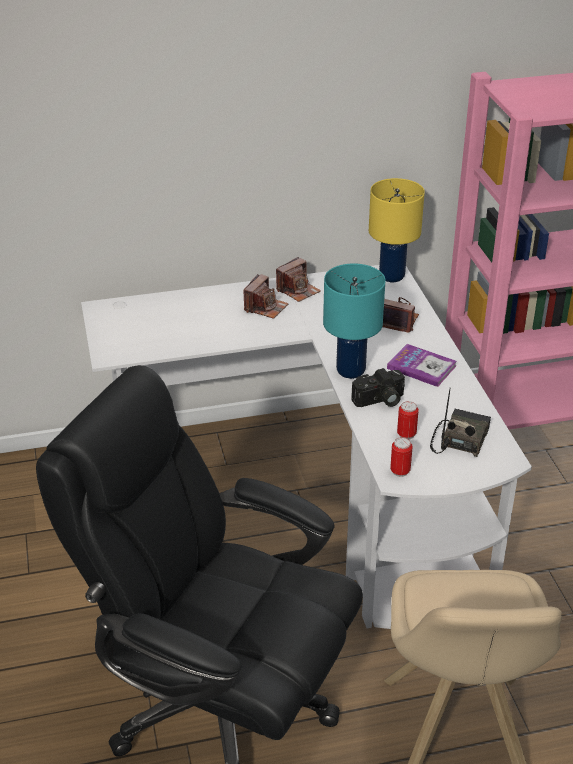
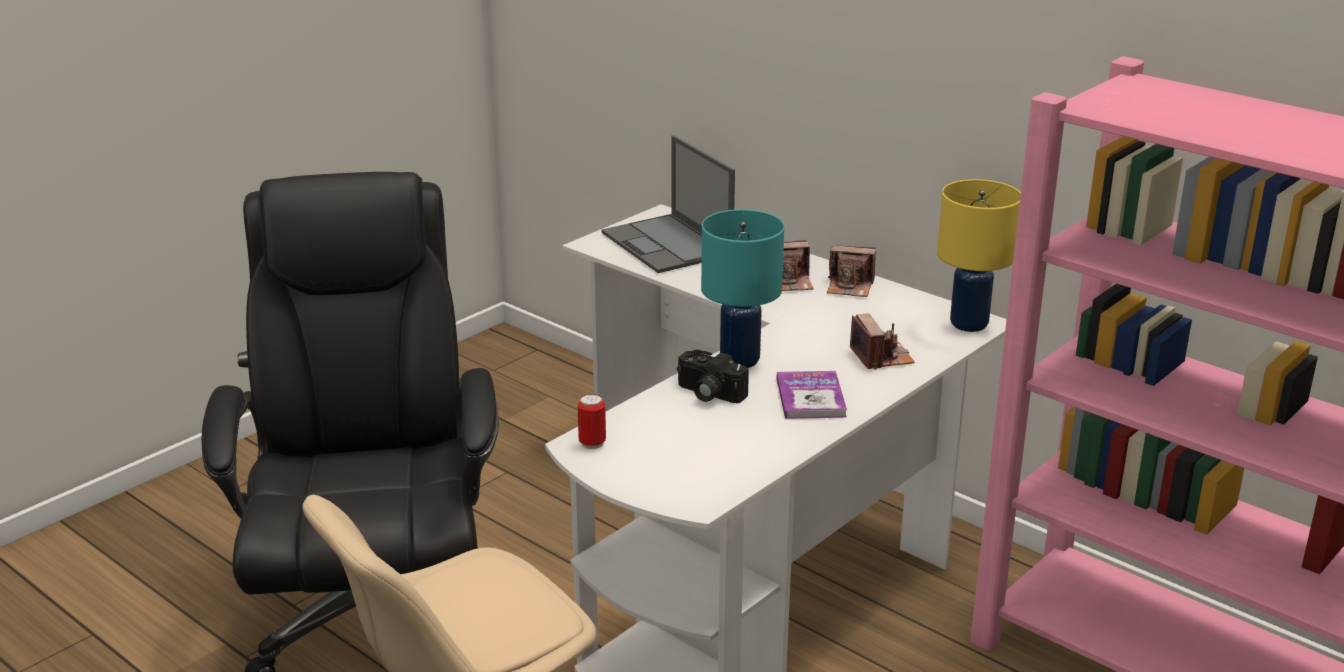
camera: 55 degrees right, 10 degrees down
can [397,401,419,439] -> none
radio [430,387,491,457] -> none
none -> laptop [602,135,735,273]

